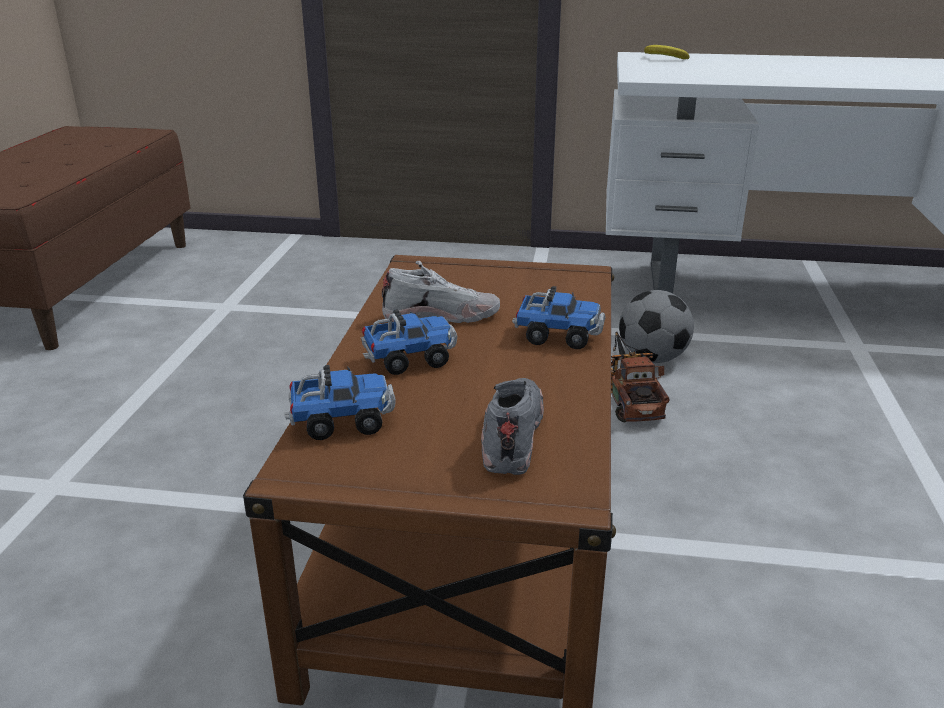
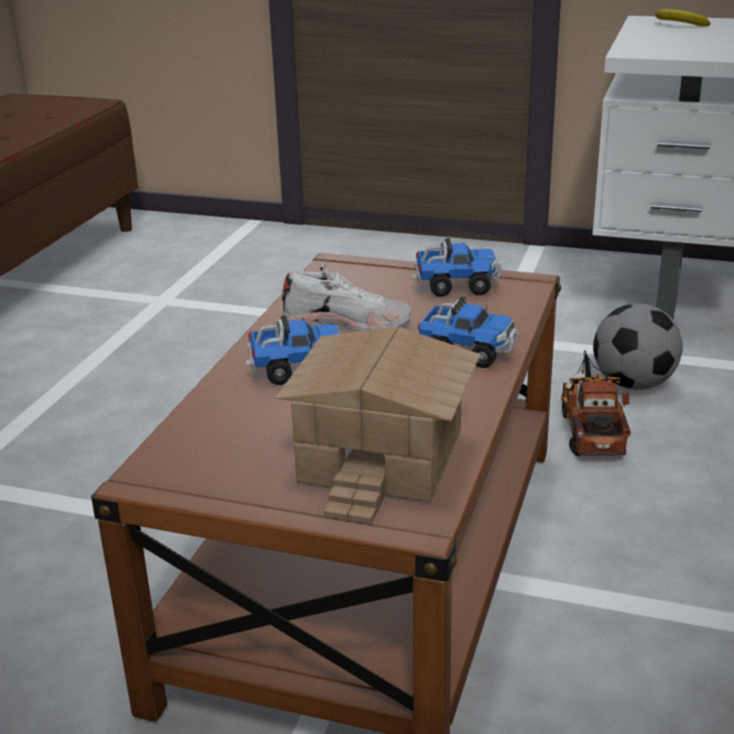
camera: 10 degrees right, 0 degrees up
toy truck [284,365,396,440] -> toy truck moved to [412,238,502,297]
grey shoe [481,378,544,475] -> toy house [274,327,481,524]

